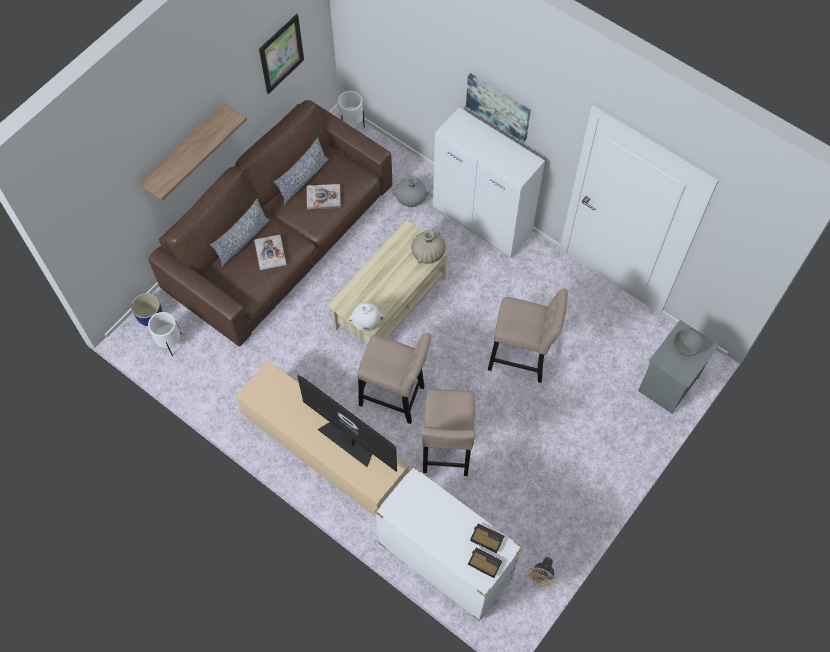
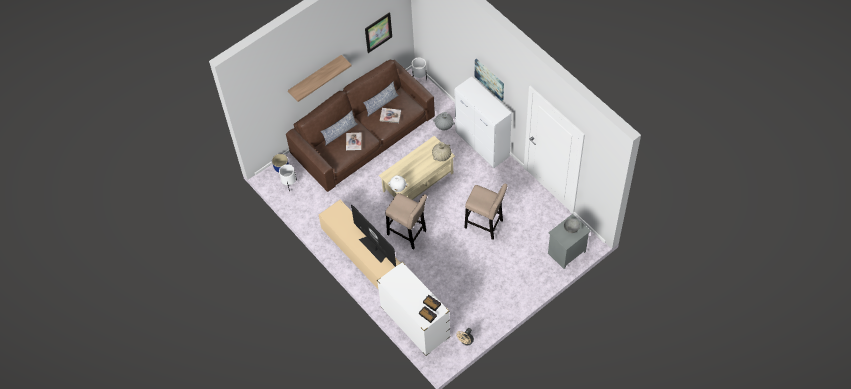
camera: 15 degrees right, 5 degrees down
beige stool [421,389,476,476] -> none

